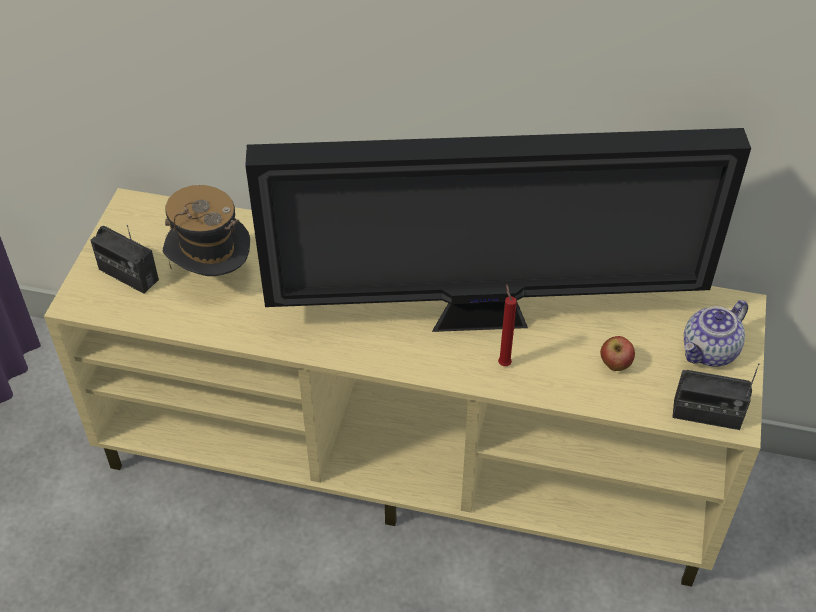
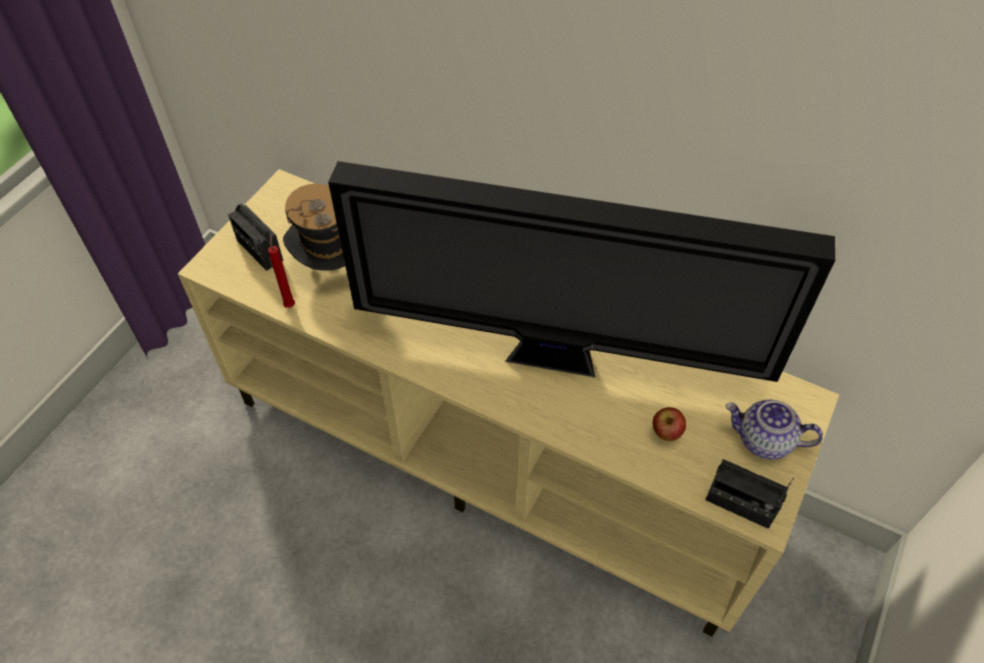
camera: 15 degrees right, 5 degrees up
red candle [498,284,517,366] -> red candle moved to [268,235,295,308]
teapot [684,300,748,367] -> teapot turned 45 degrees clockwise [725,400,823,459]

